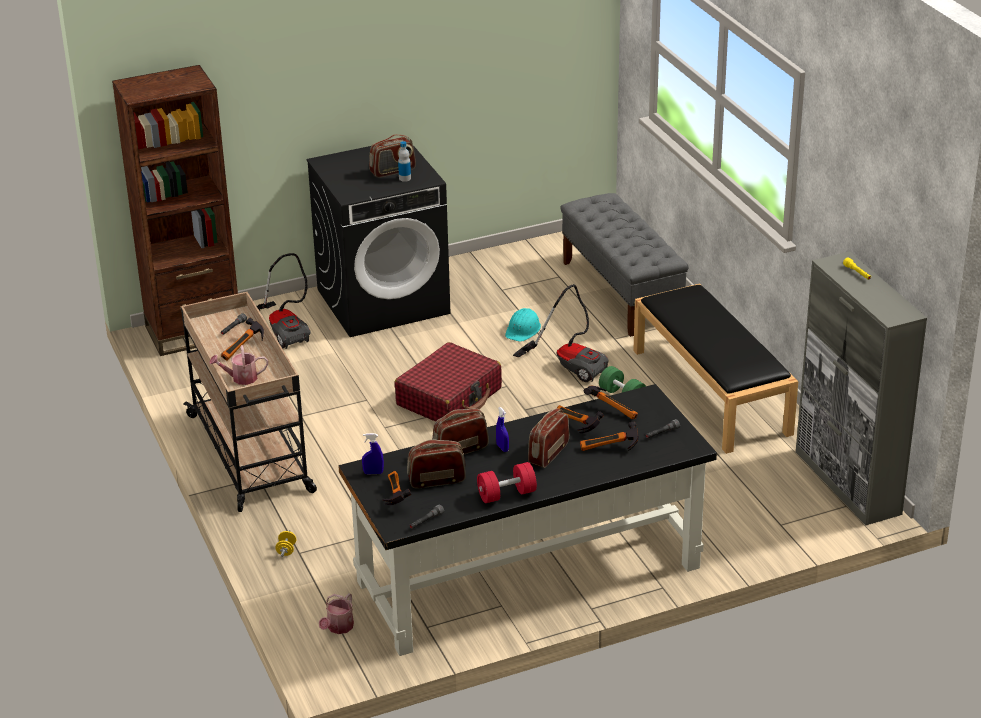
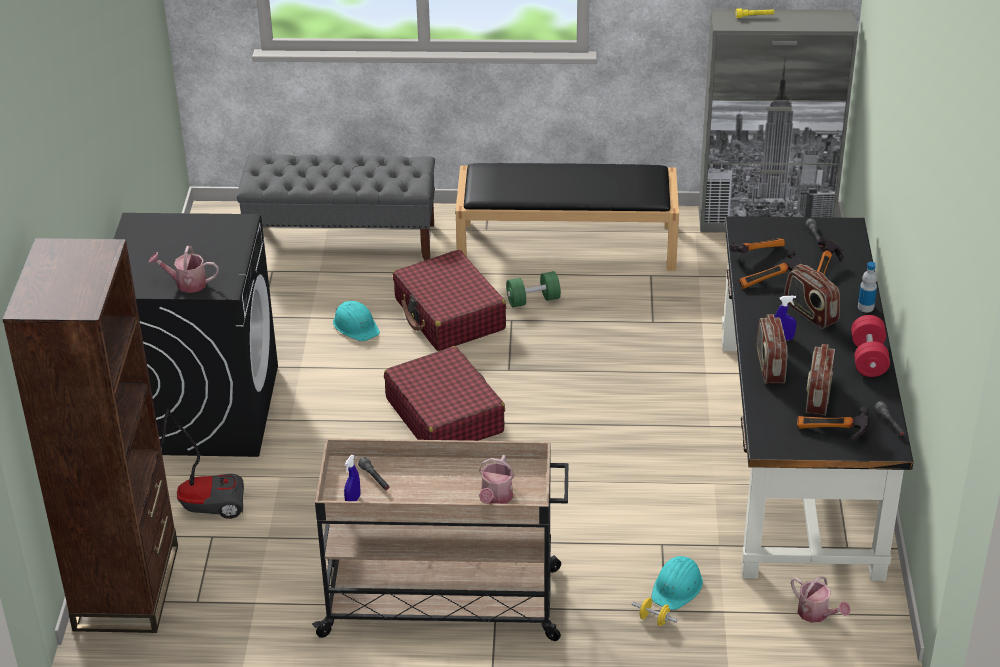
camera: 65 degrees left, 5 degrees up
hammer [221,318,264,361] -> none
blue spray bottle [362,433,384,475] -> blue spray bottle moved to [344,455,361,501]
radio [369,134,416,178] -> none
bottle [398,141,411,182] -> bottle moved to [858,262,877,312]
vacuum cleaner [513,284,609,382] -> red suitcase [393,250,506,351]
none -> watering can [149,246,219,293]
none -> turquoise hard hat [651,556,703,610]

